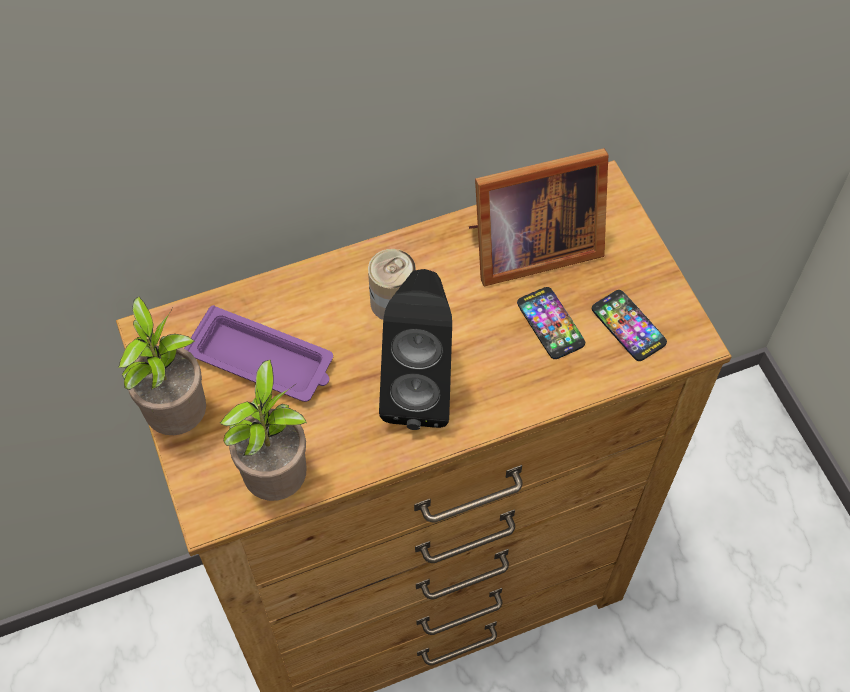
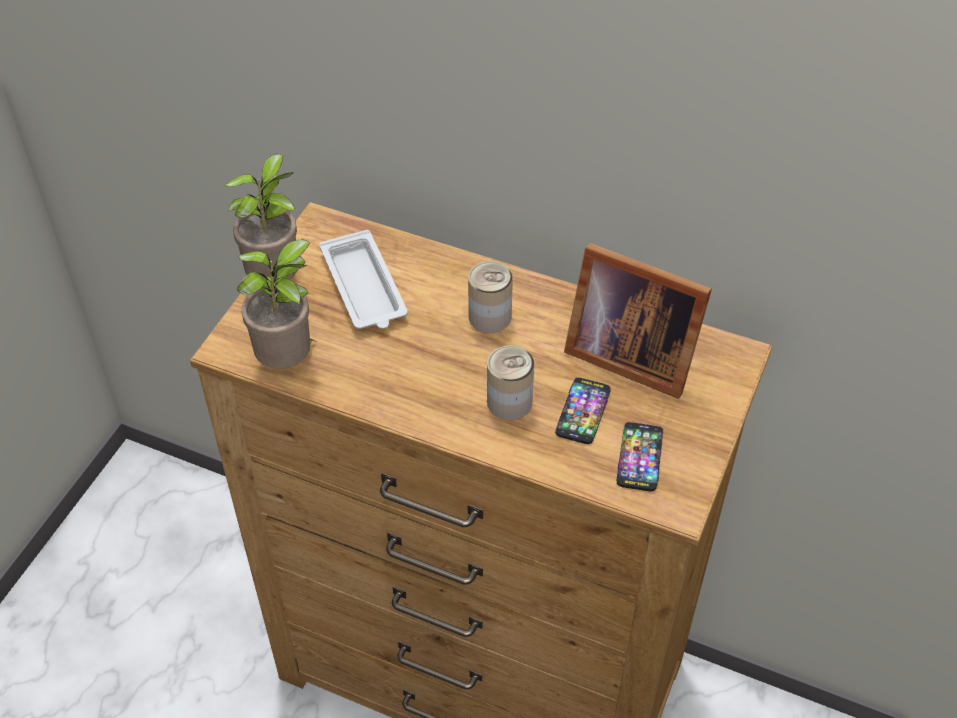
camera: 45 degrees right, 10 degrees down
purple tray [184,305,333,402] -> white tray [320,230,408,329]
black speaker [379,269,452,430] -> none
none -> can [487,345,534,420]

